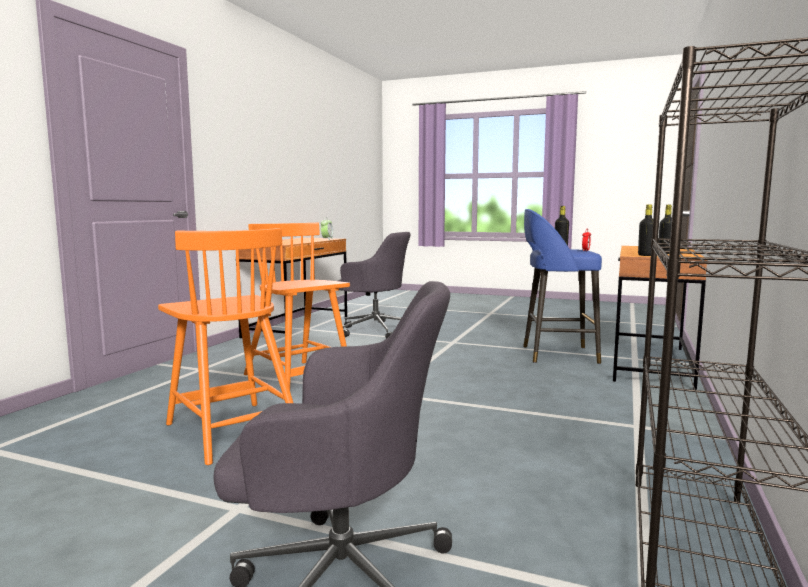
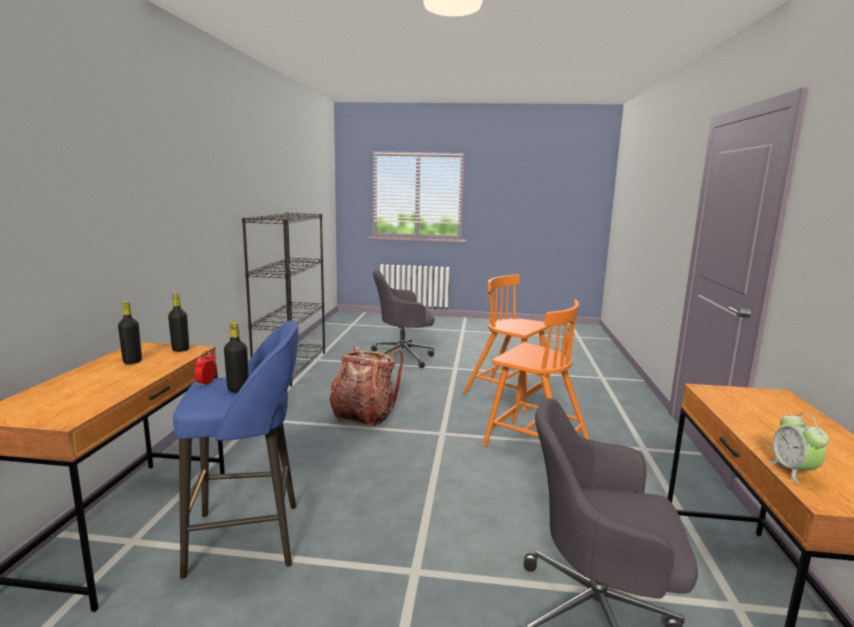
camera: 165 degrees right, 5 degrees up
none -> backpack [330,347,403,427]

